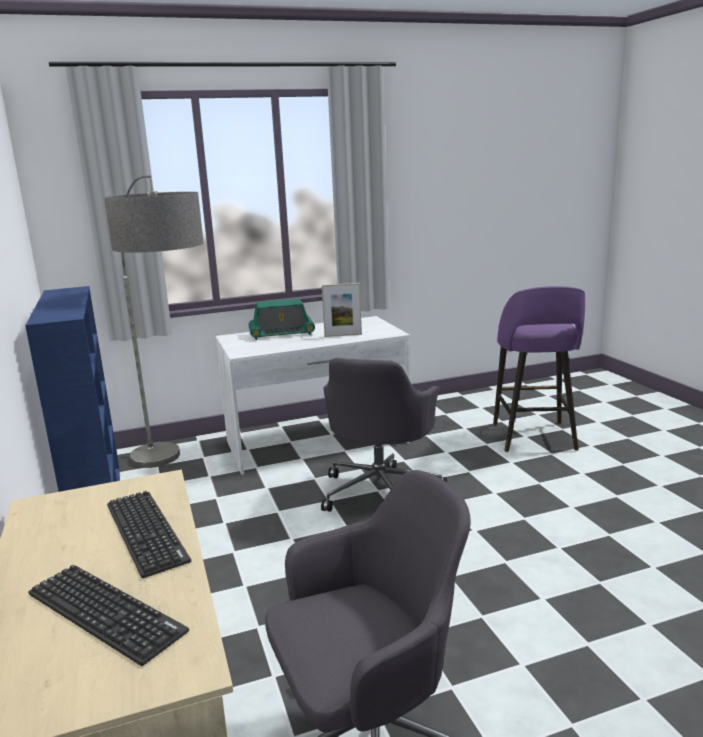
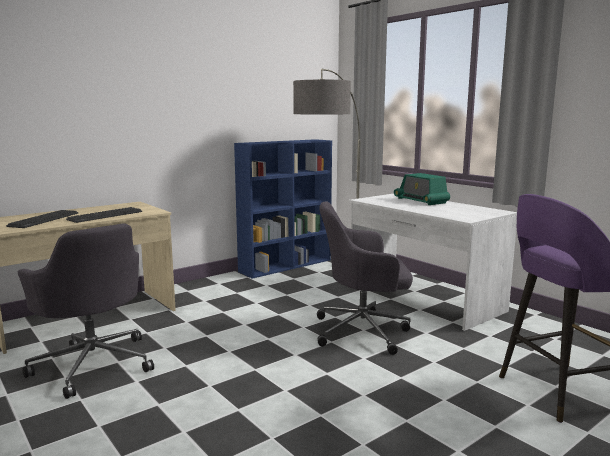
camera: 70 degrees right, 5 degrees down
picture frame [322,283,362,337] -> none

